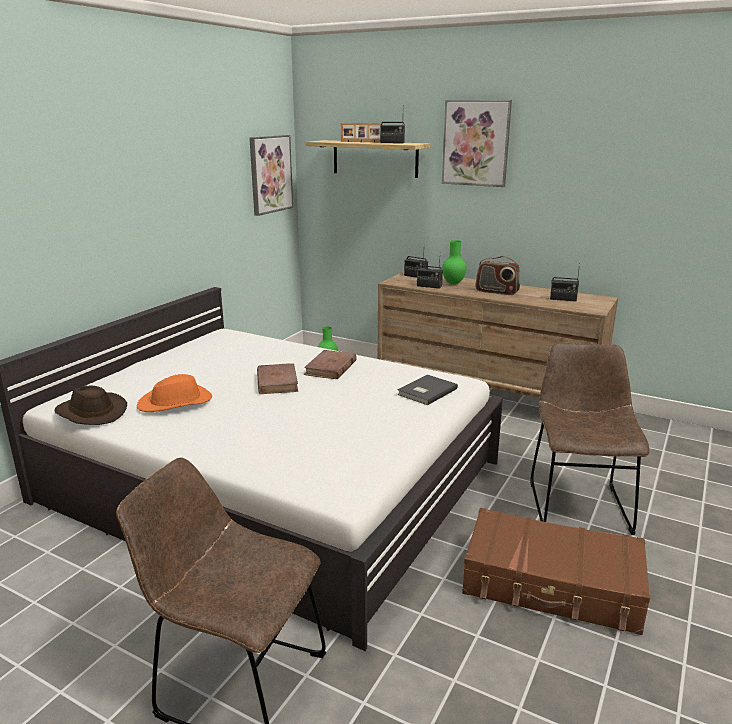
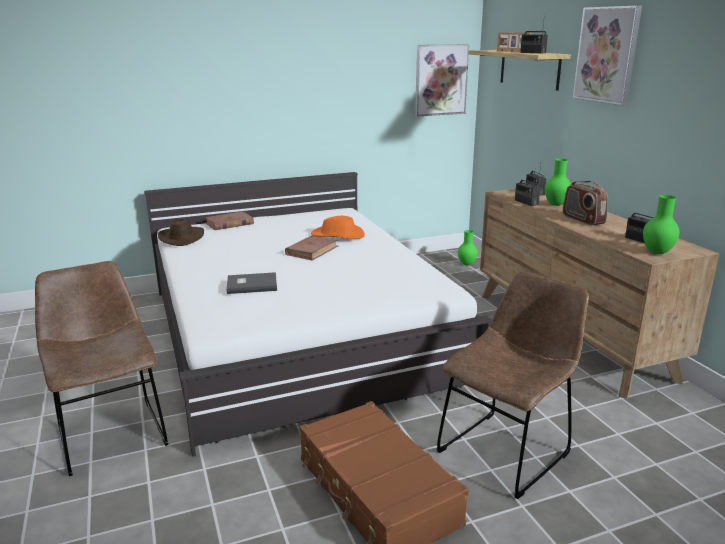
camera: 40 degrees right, 0 degrees up
orange hat [137,374,212,412] -> orange hat moved to [311,216,365,239]
brown book [304,350,357,379] -> brown book moved to [205,211,254,230]
grey book [397,375,458,405] -> grey book moved to [226,272,277,294]
none -> green vase [643,195,680,254]

